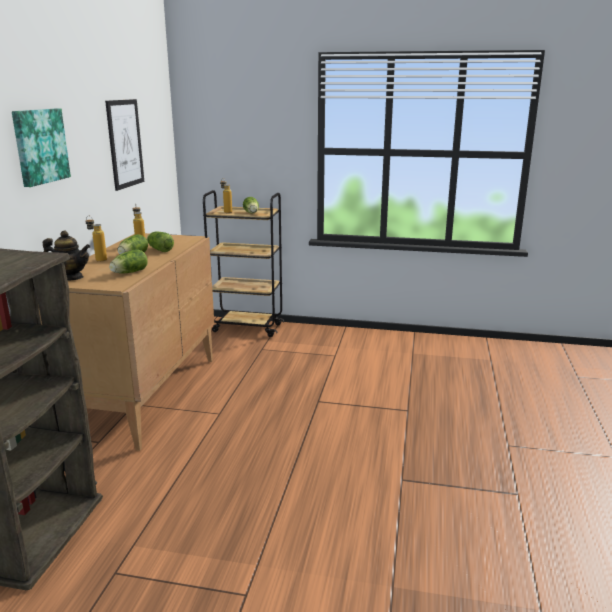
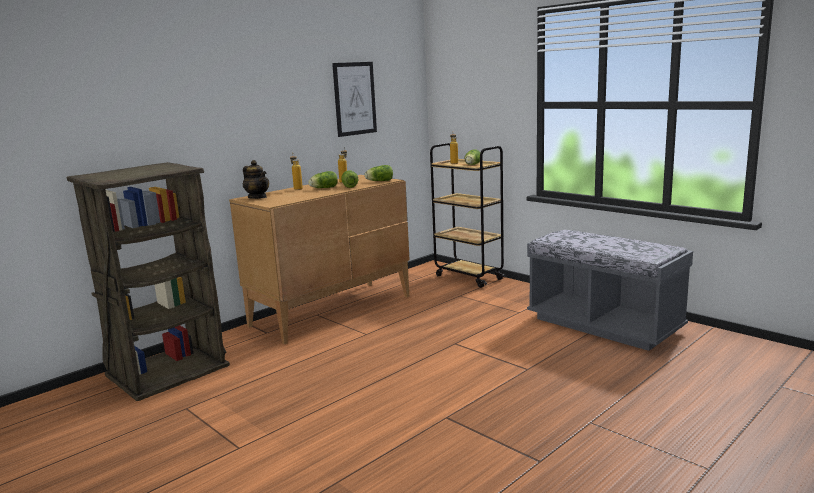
camera: 35 degrees right, 5 degrees down
picture [12,109,71,187] -> none
lettuce [109,249,148,273] -> lettuce moved to [365,165,393,181]
none -> grey bench [527,230,693,351]

